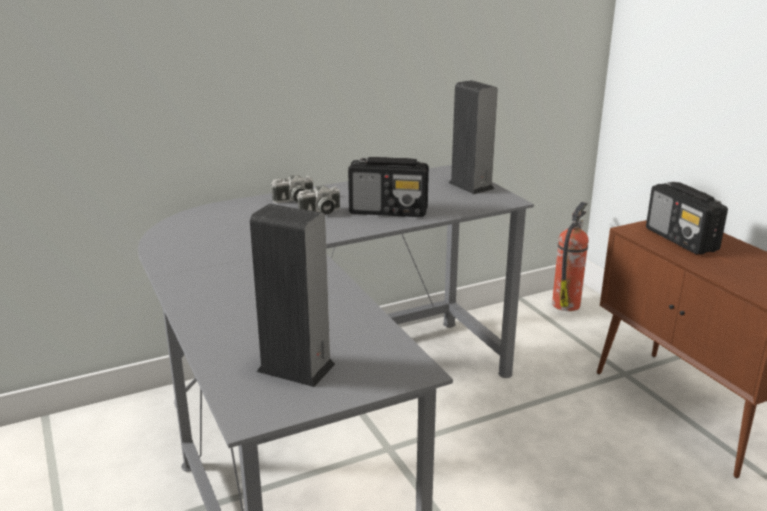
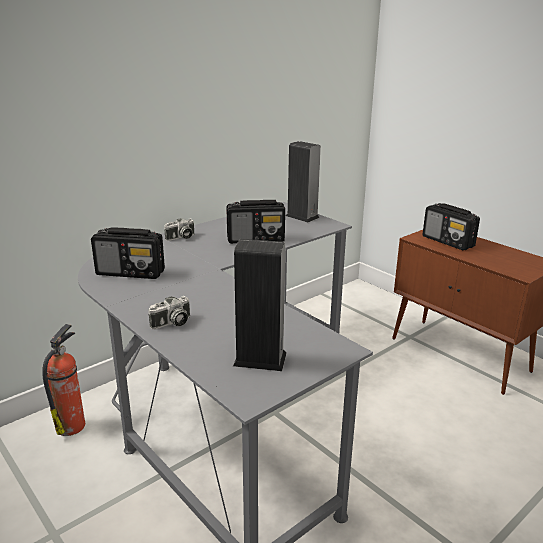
camera: 15 degrees left, 0 degrees up
camera [297,186,340,214] -> camera moved to [148,296,190,329]
fire extinguisher [552,202,589,311] -> fire extinguisher moved to [42,324,85,436]
none -> radio [91,227,165,279]

